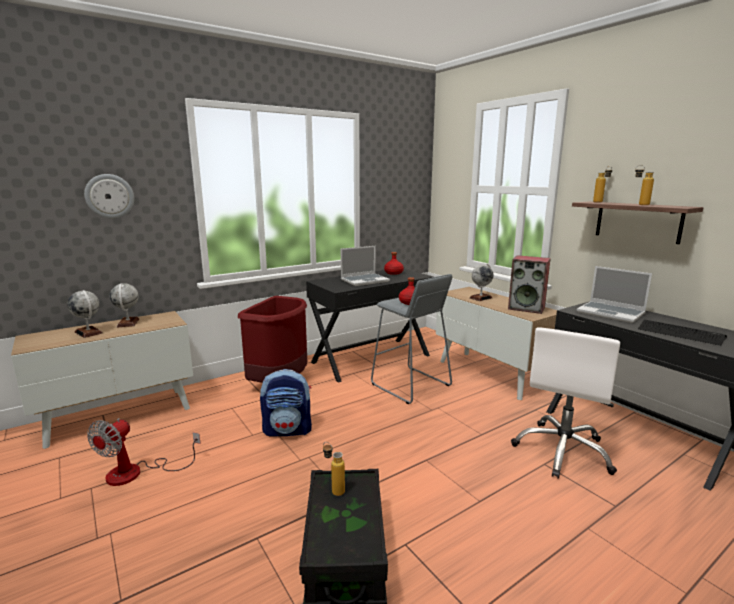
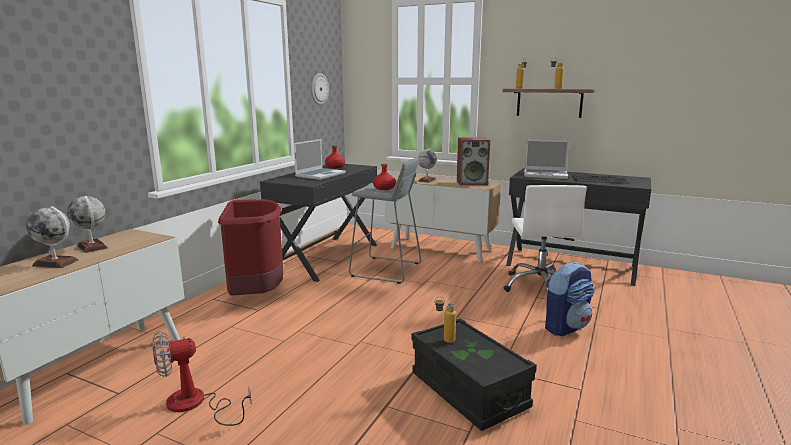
camera: 30 degrees left, 0 degrees up
wall clock [84,174,134,219] -> wall clock moved to [311,73,329,105]
fan [87,418,201,486] -> fan turned 75 degrees clockwise [153,331,252,426]
backpack [260,369,312,436] -> backpack moved to [545,262,595,336]

